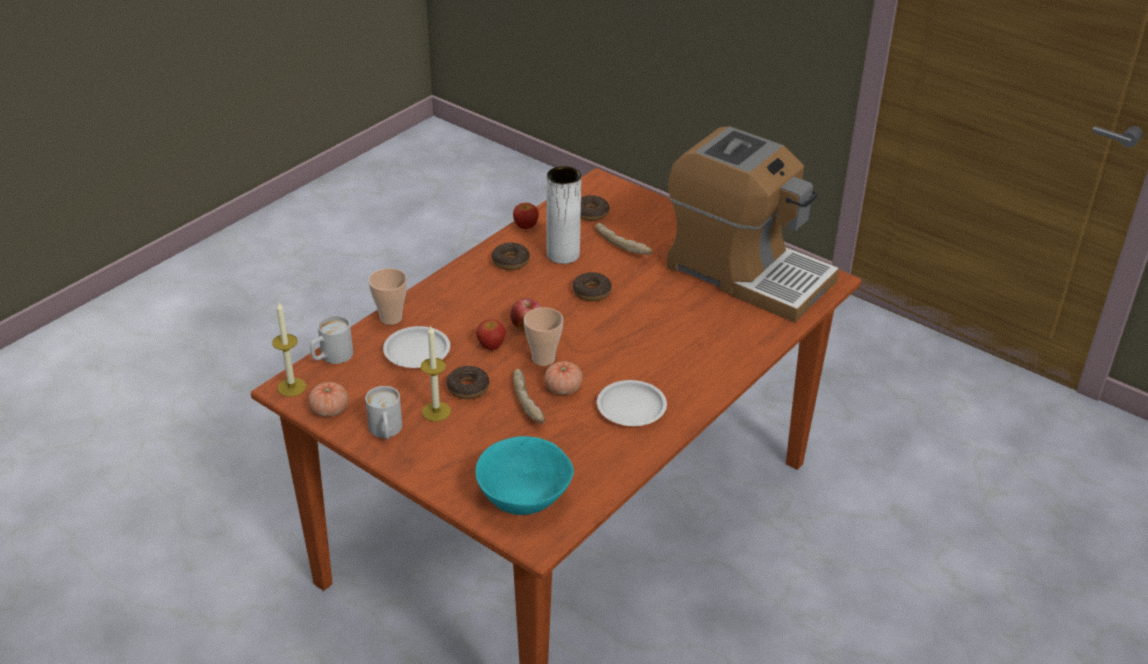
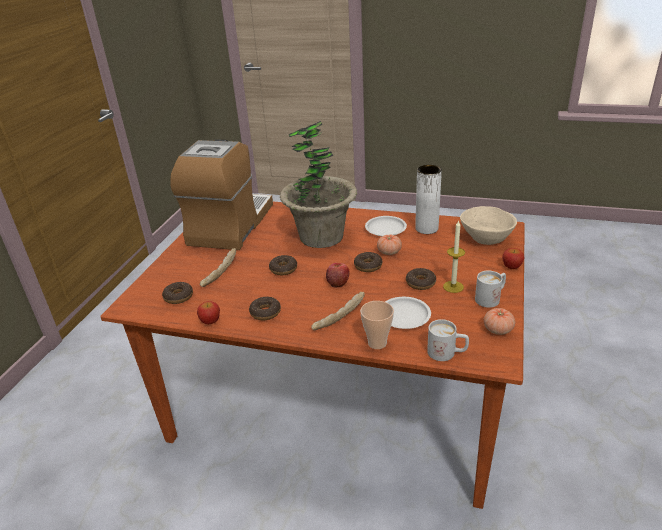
camera: 110 degrees left, 5 degrees down
candle [272,301,306,397] -> none
turquoise bowl [475,436,574,515] -> beige bowl [460,206,517,245]
apple [476,319,506,350] -> apple moved to [502,248,525,269]
bread [513,369,545,424] -> bread moved to [311,292,365,330]
cup [524,307,563,366] -> donut [354,252,382,272]
white vase [547,166,581,264] -> white vase moved to [415,165,442,234]
none -> potted plant [280,121,357,248]

